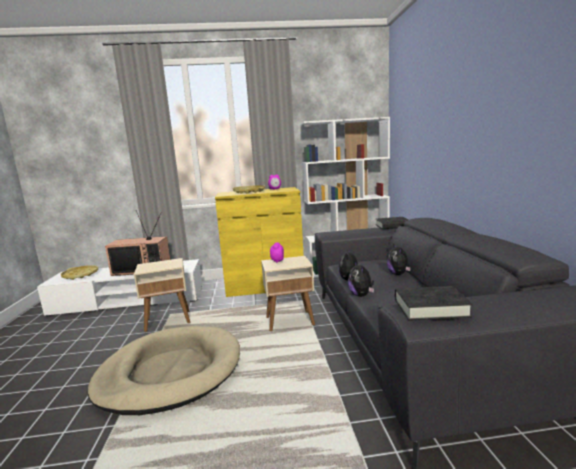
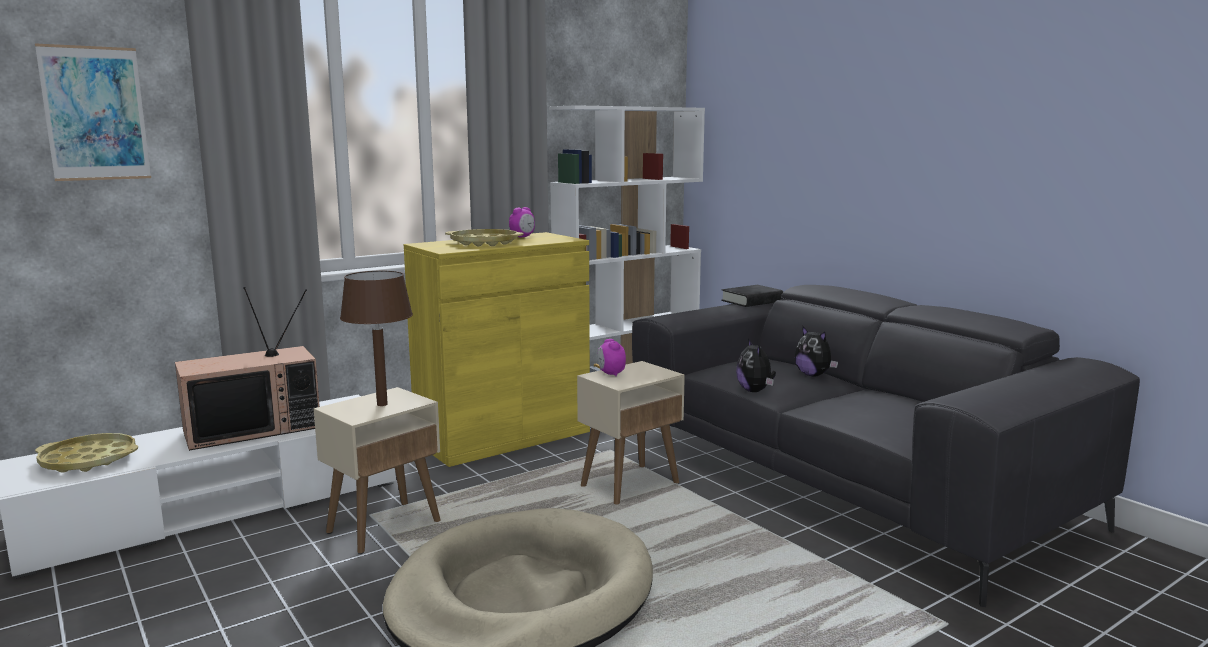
camera: 30 degrees left, 0 degrees up
plush toy [348,261,374,297] -> none
black book [395,286,473,321] -> none
none -> picture [35,43,151,181]
none -> brown table lamp [340,271,413,406]

